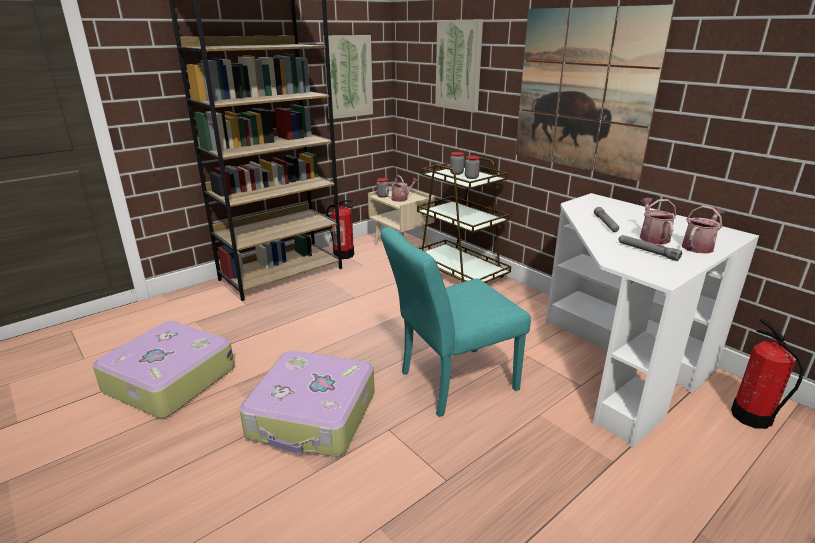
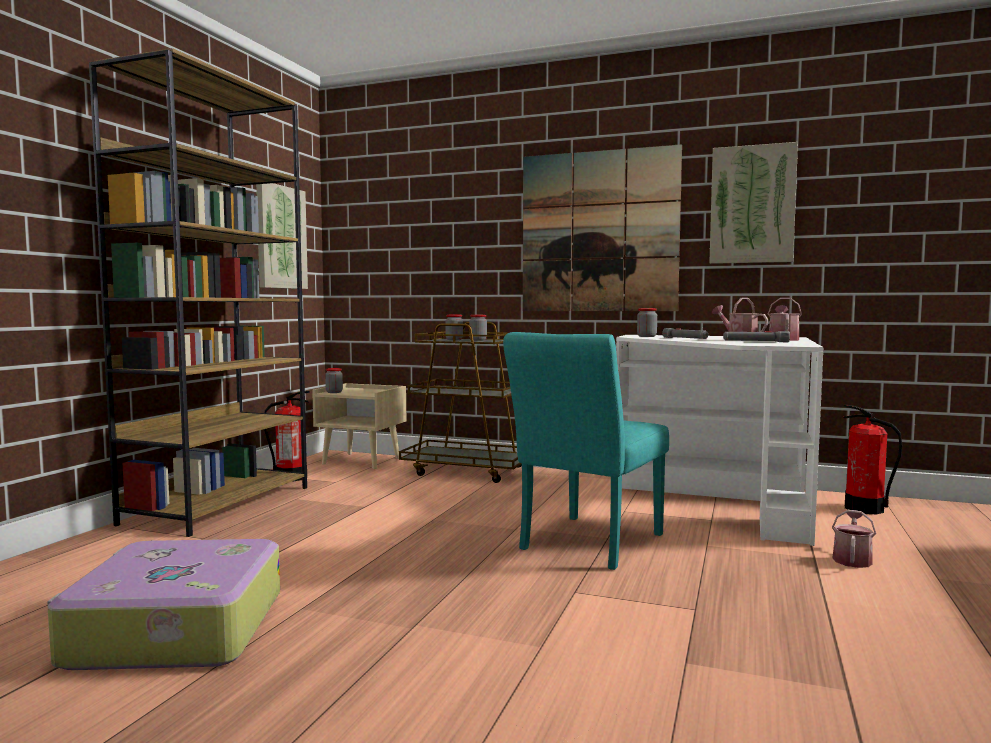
camera: 30 degrees left, 20 degrees down
suitcase [239,351,375,457] -> none
watering can [385,175,419,202] -> watering can moved to [832,510,876,568]
picture [435,20,483,113] -> picture moved to [709,142,798,264]
none -> jar [637,308,657,337]

